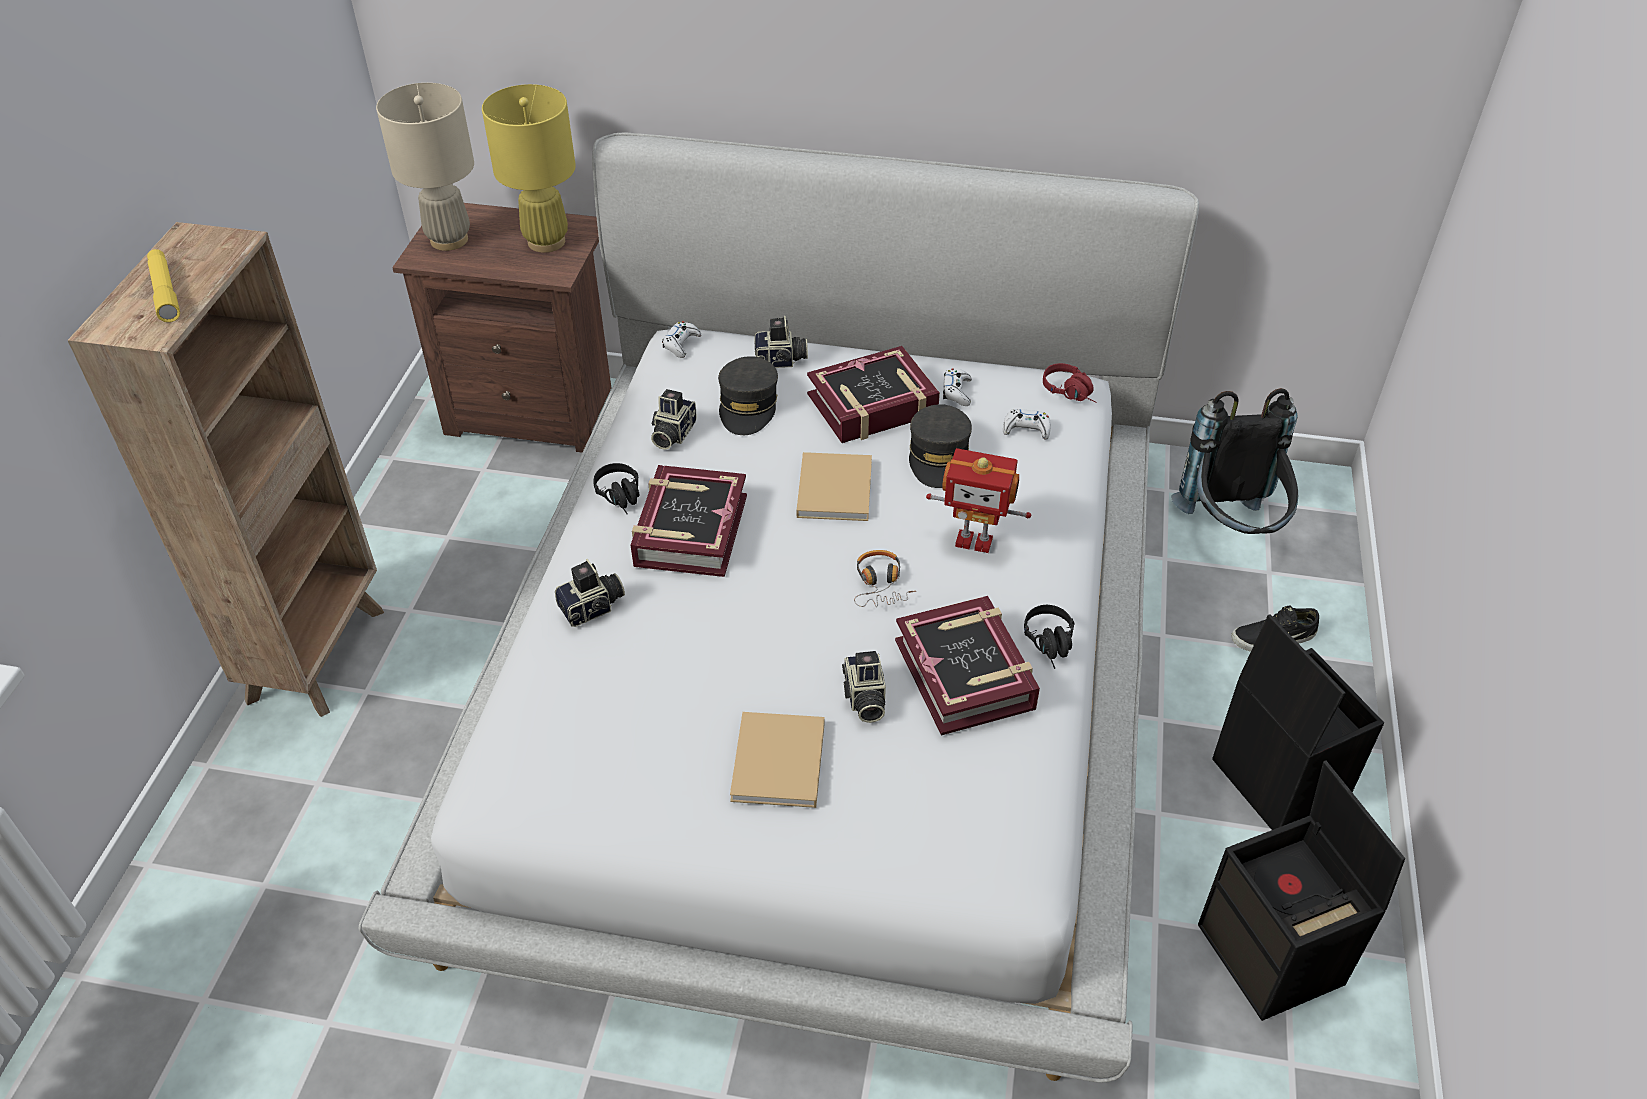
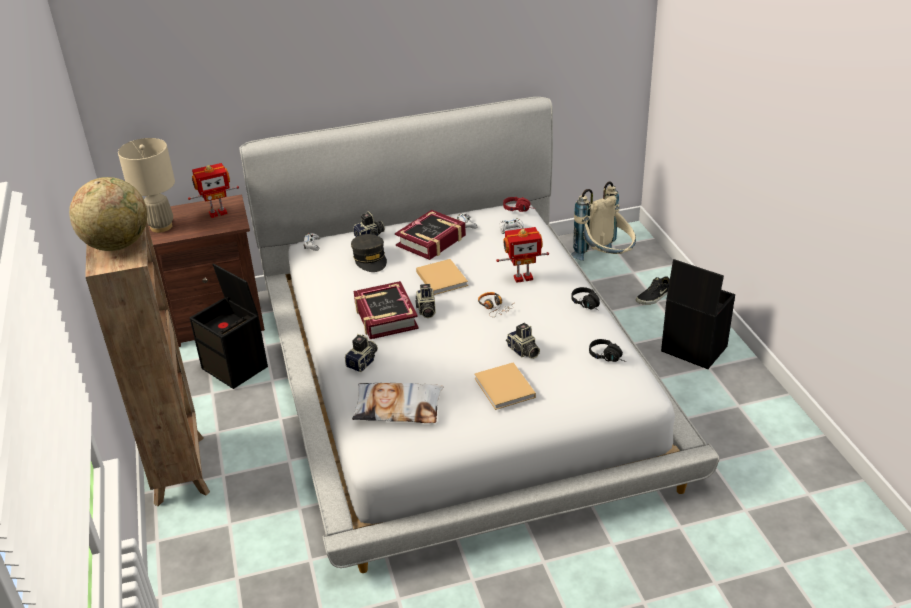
camera: 25 degrees left, 10 degrees down
yellow flashlight [147,249,180,322] -> globe [69,177,147,251]
yellow table lamp [482,84,576,253] -> toy robot [188,163,239,218]
black headphones [593,463,639,514] -> black headphones moved to [589,339,626,362]
camera [651,389,697,450] -> camera moved to [415,284,436,318]
book [895,596,1040,736] -> none
grey cap [909,404,972,488] -> none
black backpack [1171,388,1298,534] -> beige backpack [571,182,636,261]
black storage box [1198,760,1405,1021] -> black storage box moved to [190,263,268,389]
none -> pillow [352,382,443,423]

